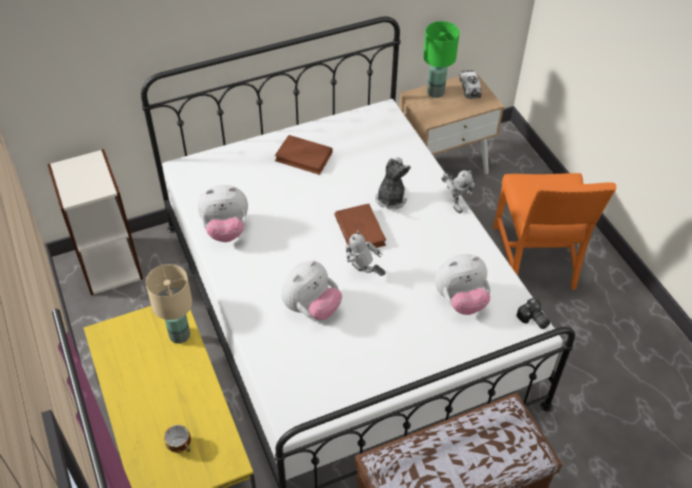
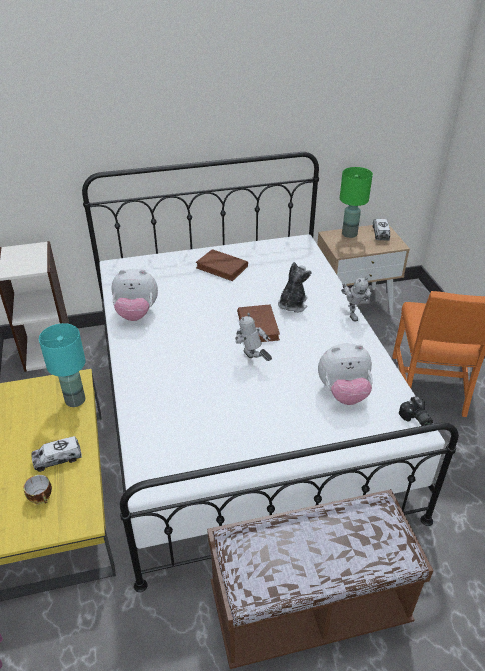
camera: 10 degrees right, 10 degrees down
beige table lamp [146,264,192,343] -> turquoise table lamp [39,323,86,407]
plush toy [281,260,342,320] -> none
none -> toy truck [31,436,82,472]

